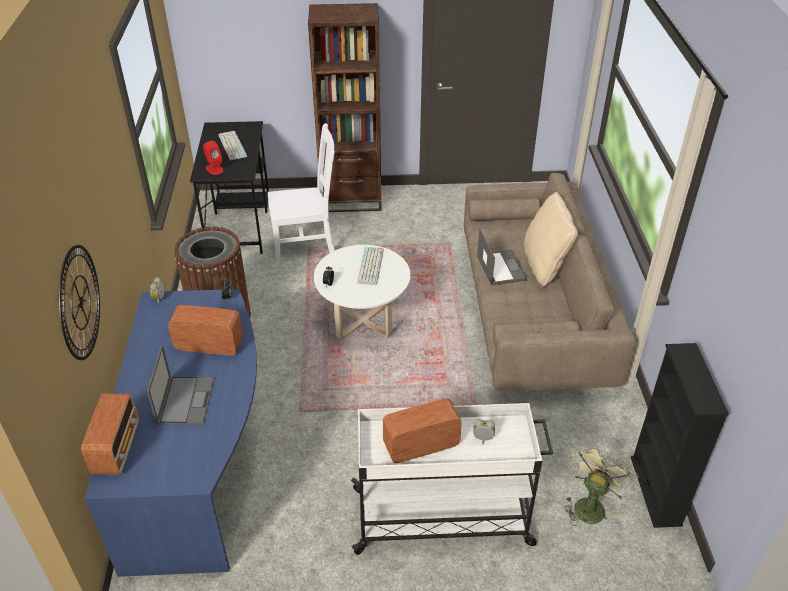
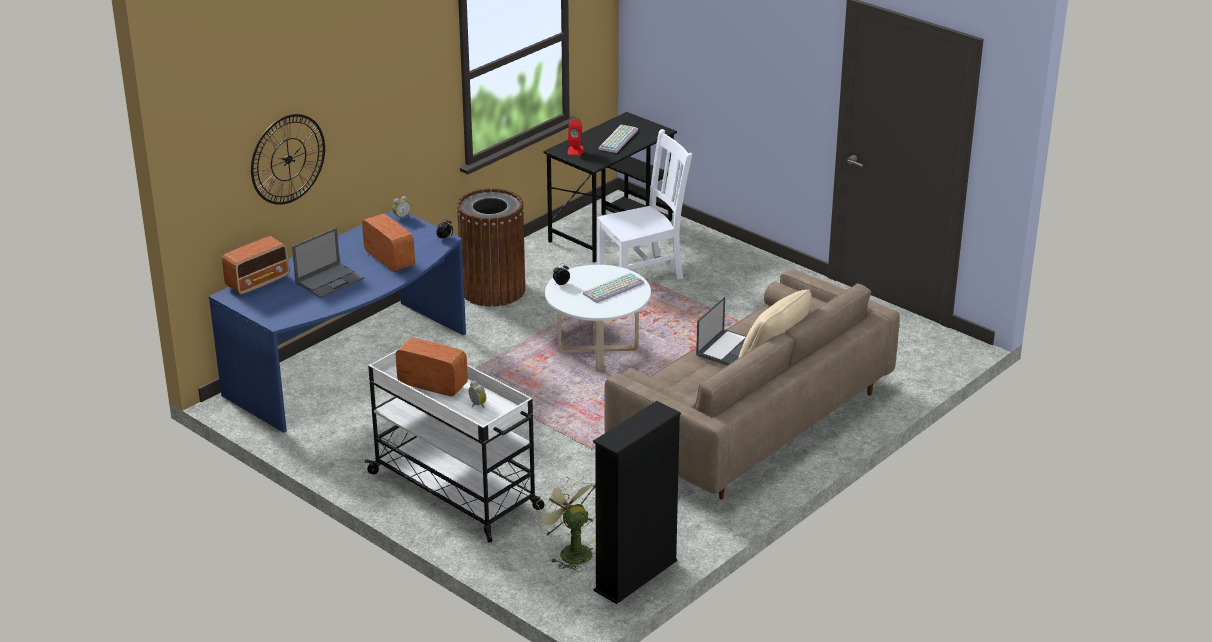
camera: 45 degrees right, 10 degrees down
white chair [268,123,335,262] -> white chair turned 60 degrees counterclockwise [597,129,692,280]
brown bookcase [308,3,382,212] -> none
green fan [563,444,638,526] -> green fan turned 105 degrees counterclockwise [535,475,596,572]

